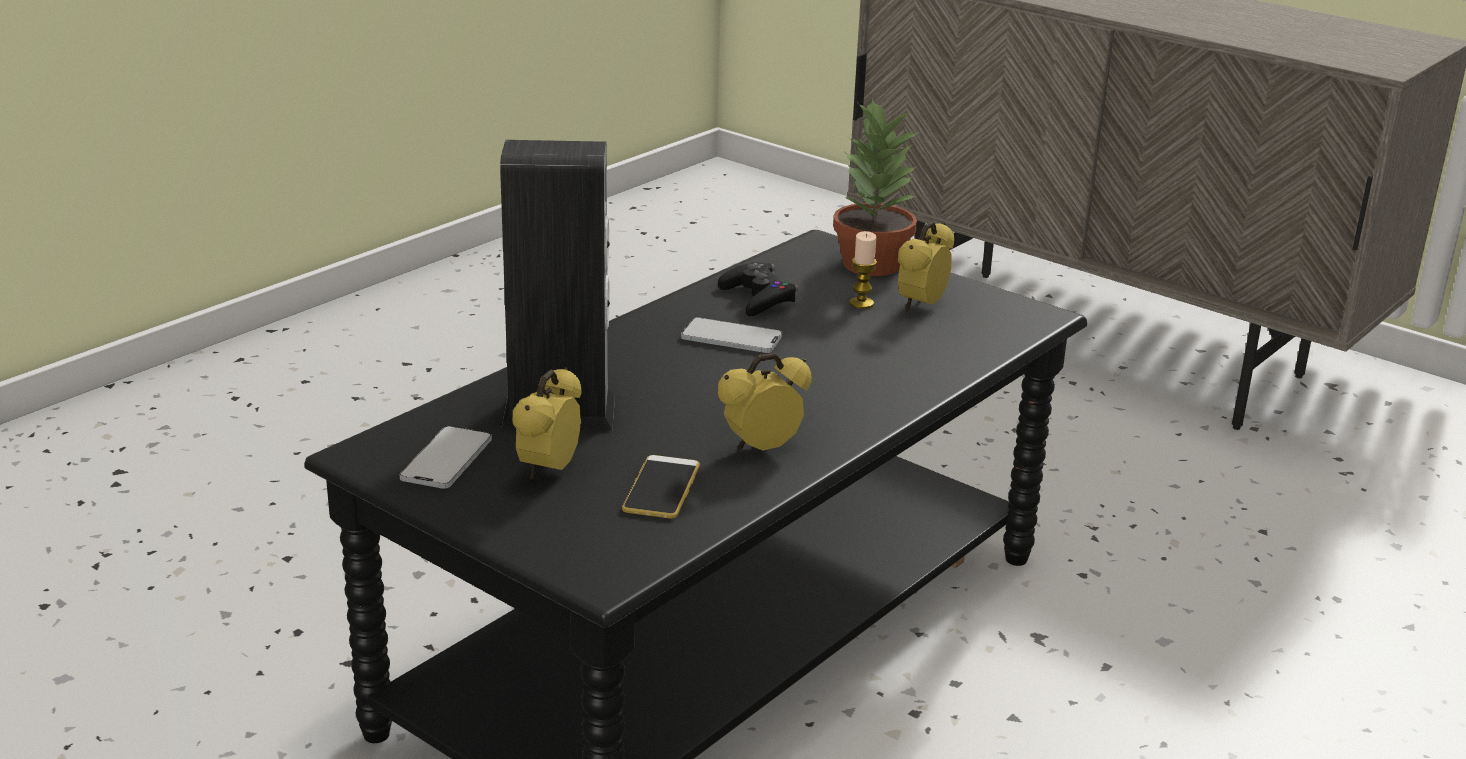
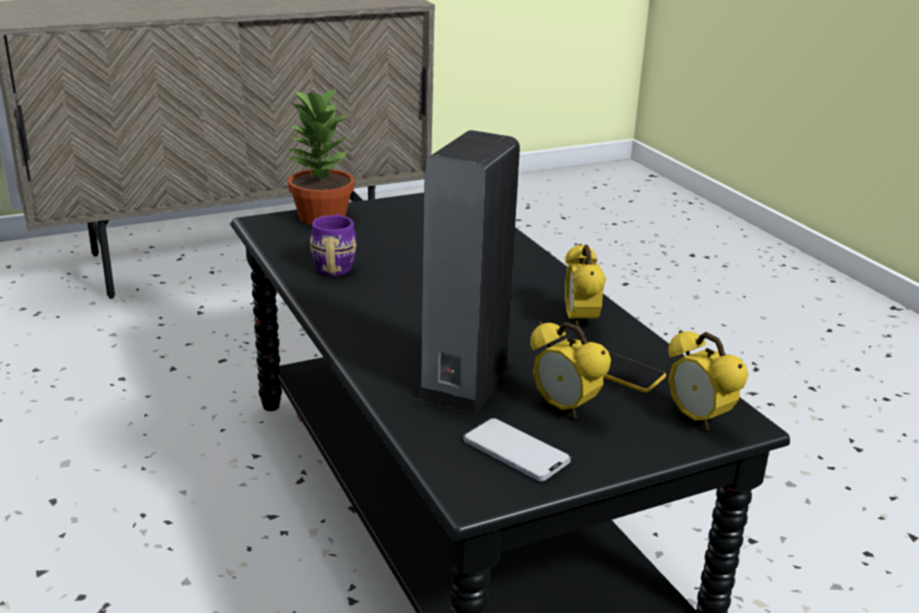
camera: 65 degrees left, 0 degrees up
phone [681,317,782,353] -> none
black game controller [718,262,798,316] -> purple mug [310,214,356,276]
candle [849,231,877,309] -> none
alarm clock [898,221,954,311] -> alarm clock moved to [668,330,748,432]

